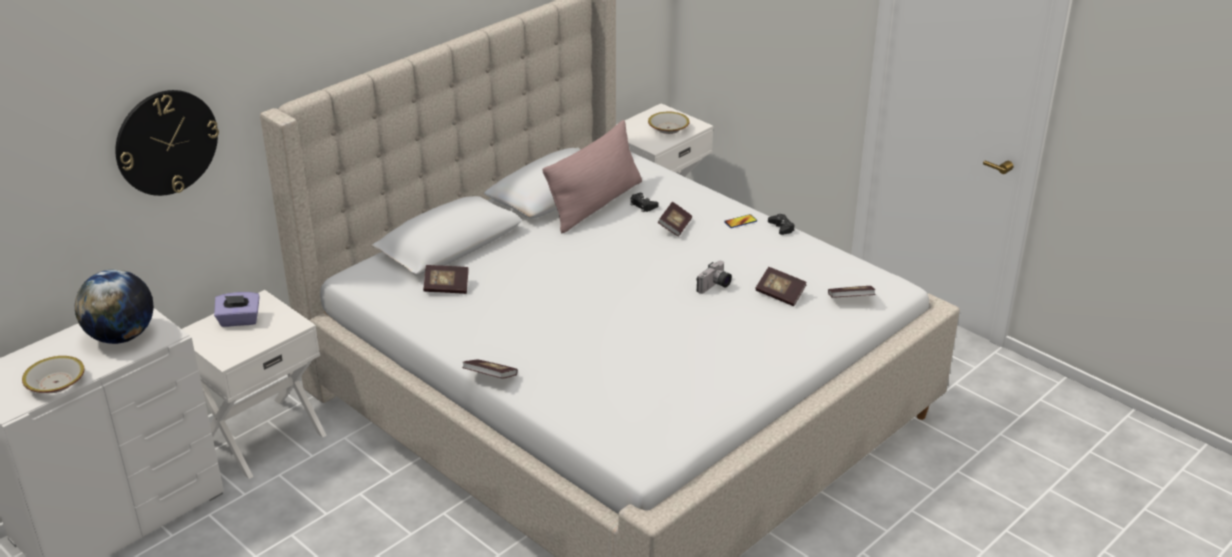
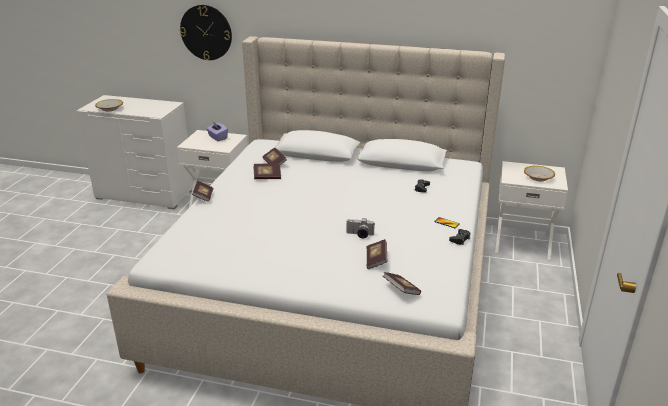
camera: 60 degrees right, 5 degrees down
globe [75,269,154,344] -> none
pink pillow [542,120,642,233] -> none
book [658,202,692,236] -> book moved to [253,164,281,179]

